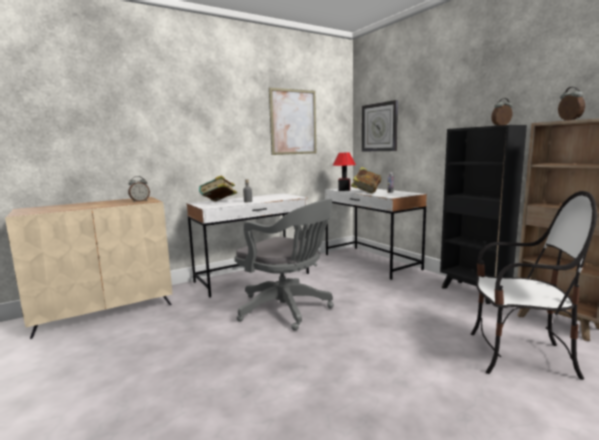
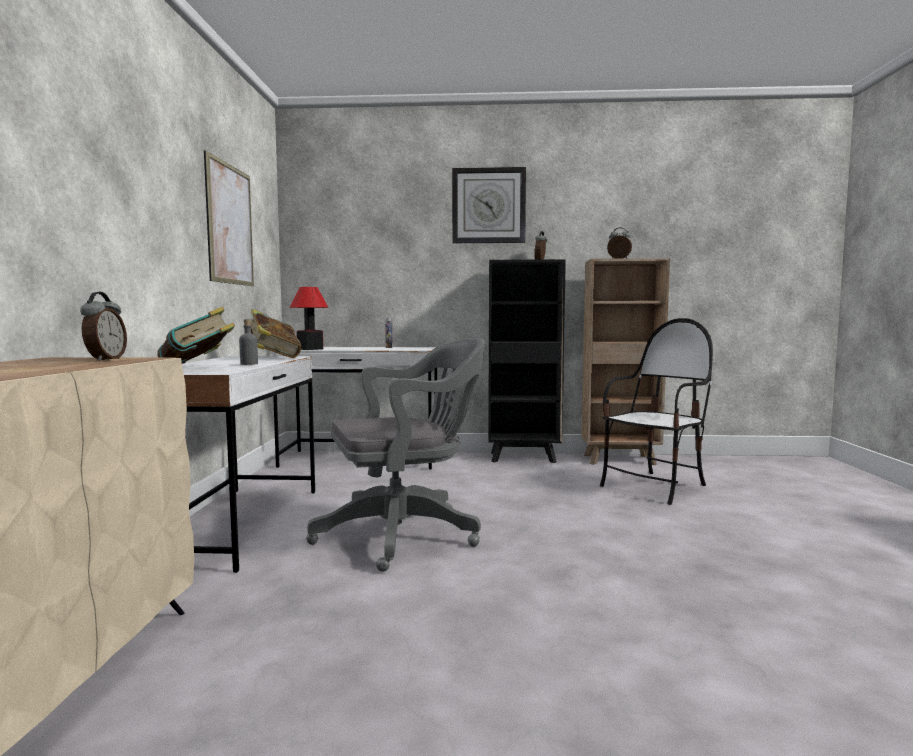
camera: 55 degrees left, 5 degrees down
book [351,167,382,194] -> book moved to [251,309,301,358]
wall clock [362,100,398,151] -> wall clock moved to [452,167,526,243]

